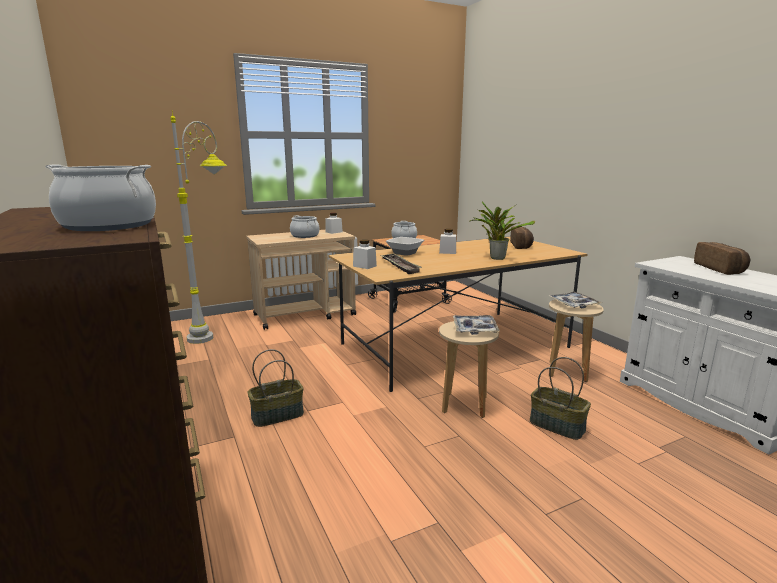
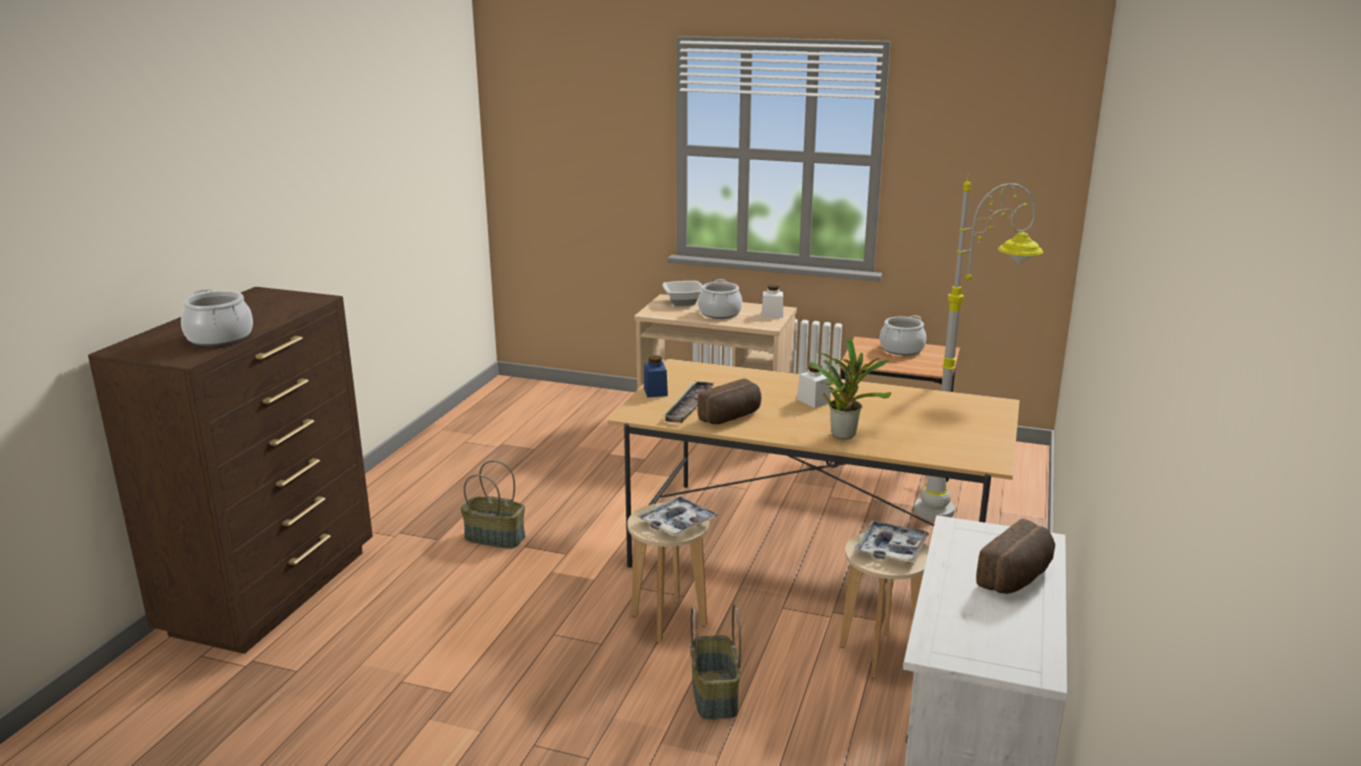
camera: 45 degrees right, 5 degrees up
grey floor lamp [170,112,227,344] -> grey floor lamp moved to [914,173,1043,521]
white jar [353,240,377,269] -> blue jar [644,355,668,397]
bowl [386,237,424,256] -> bowl moved to [663,281,702,306]
bread [510,227,534,249] -> bread moved to [697,378,761,424]

